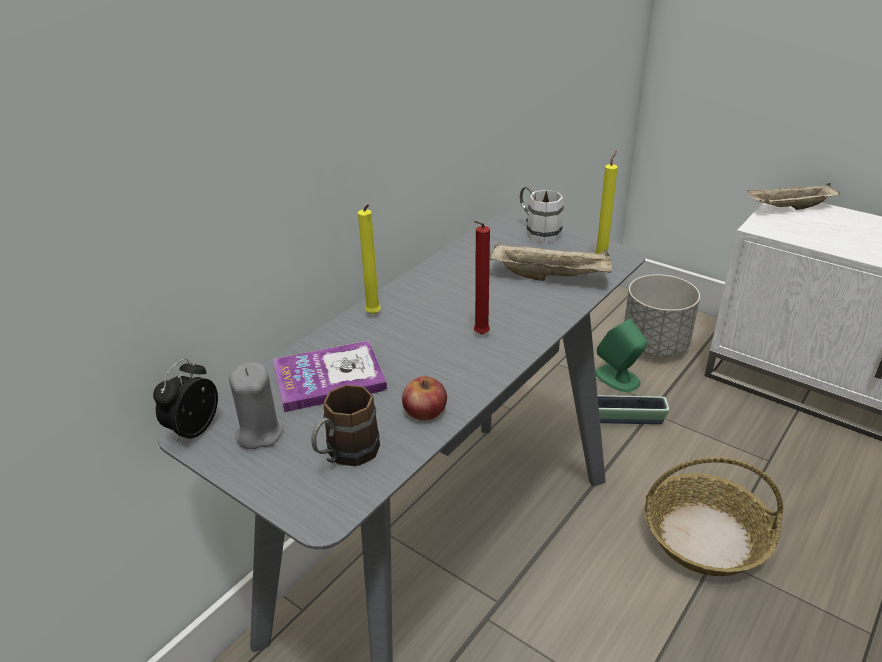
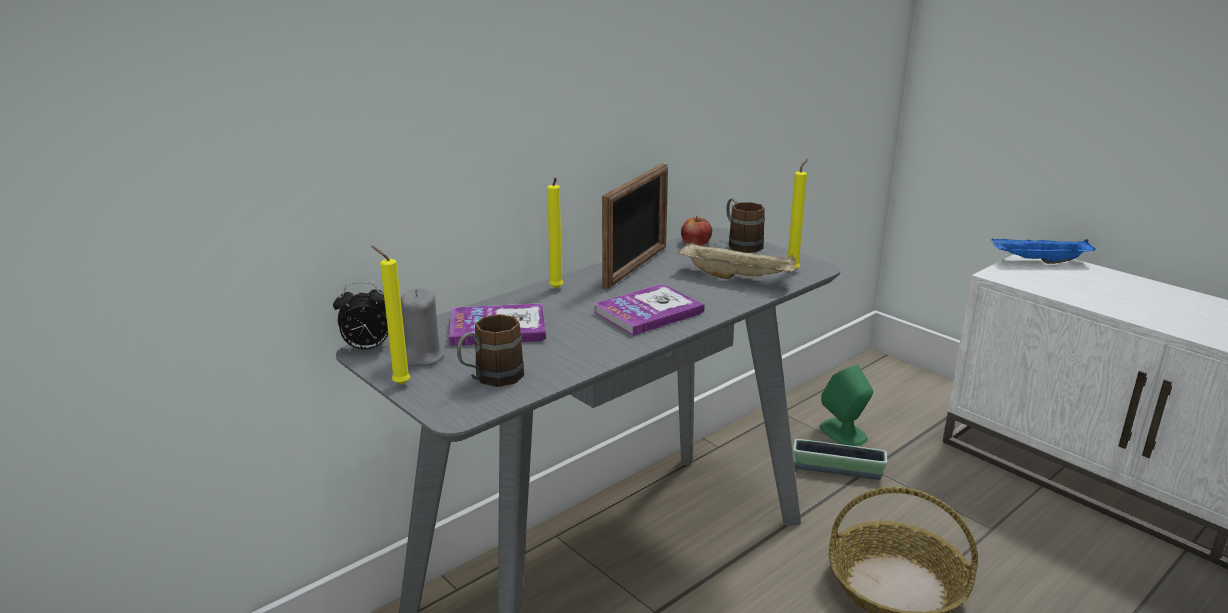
camera: 10 degrees right, 10 degrees down
alarm clock [153,358,218,443] -> alarm clock turned 135 degrees counterclockwise [333,282,388,352]
apple [402,376,447,421] -> apple moved to [681,215,712,246]
red candle [474,221,490,334] -> book [593,284,705,336]
white mug [520,187,563,243] -> brown mug [726,198,765,253]
grey planter [624,274,700,356] -> none
beige tray [747,183,840,210] -> blue tray [991,238,1096,264]
none -> yellow candle [371,246,411,385]
none -> picture frame [602,163,668,290]

